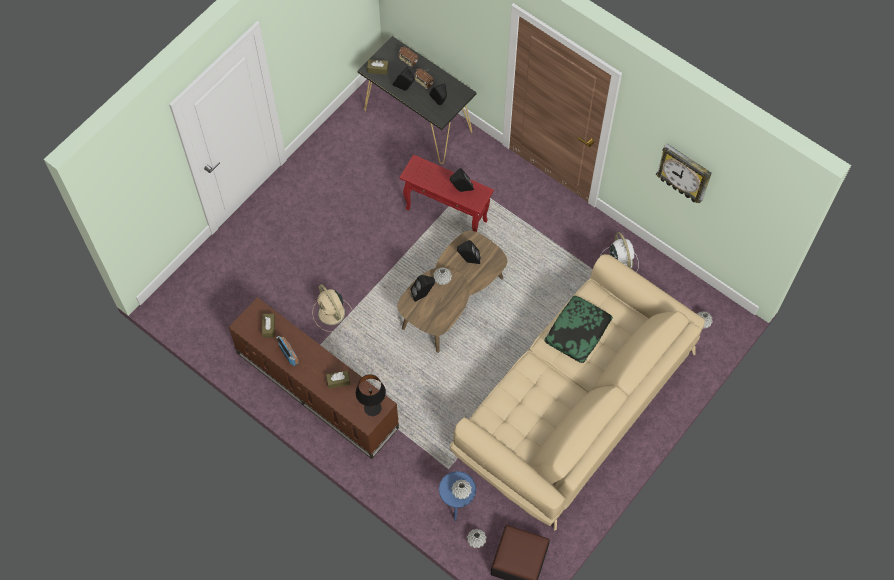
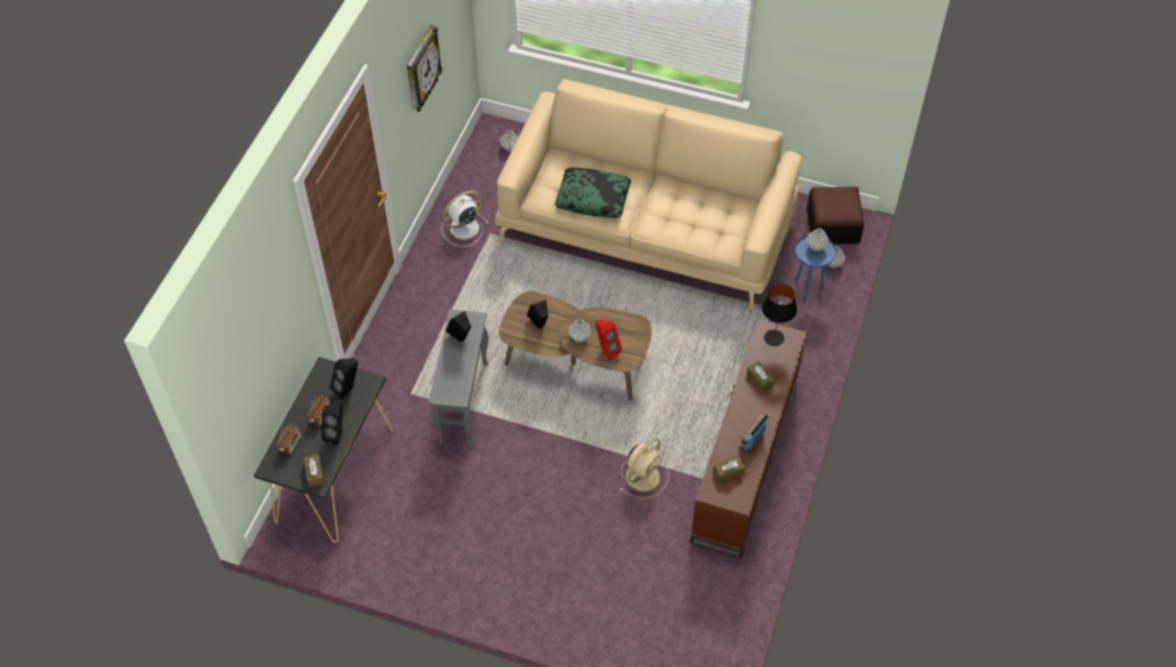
camera: 110 degrees left, 10 degrees down
red side table [399,154,494,232] -> grey side table [428,309,489,446]
black speaker [410,275,435,302] -> red speaker [595,319,622,360]

